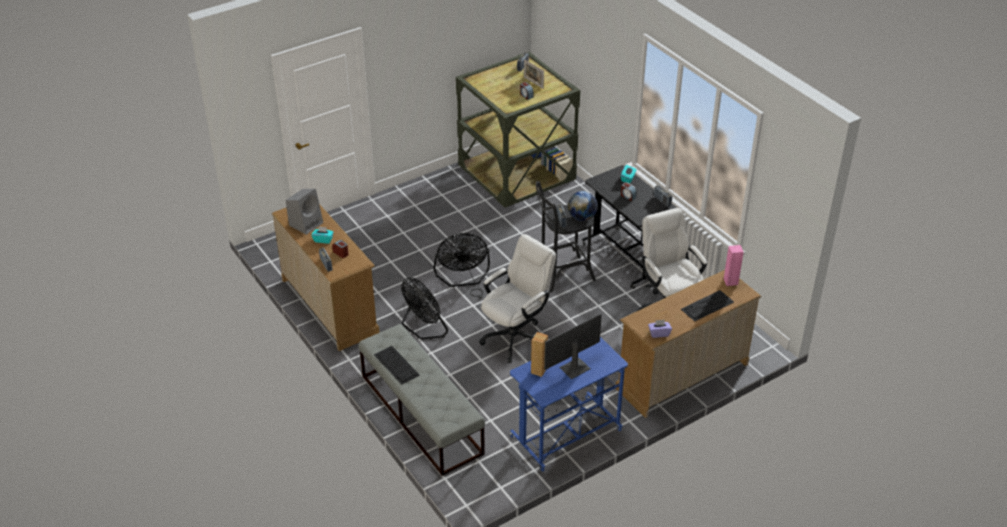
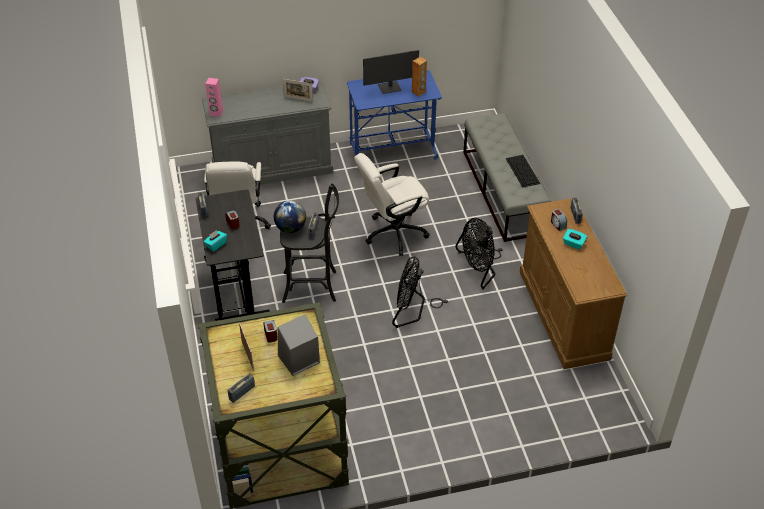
camera: 160 degrees left, 5 degrees up
grey speaker [286,189,323,235] -> grey speaker moved to [277,314,320,376]
black fan [433,233,490,299] -> black fan turned 90 degrees clockwise [392,257,448,328]
brown cabinet [616,270,761,418] -> grey cabinet [202,81,333,185]
keyboard [681,290,734,322] -> none
none -> picture frame [283,79,313,102]

